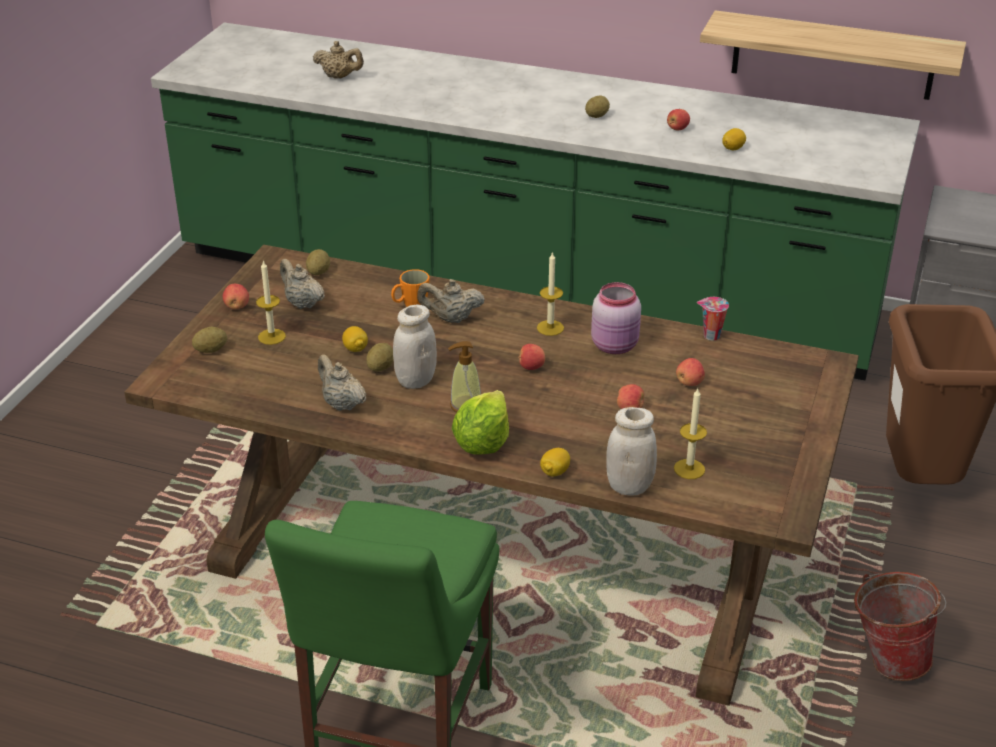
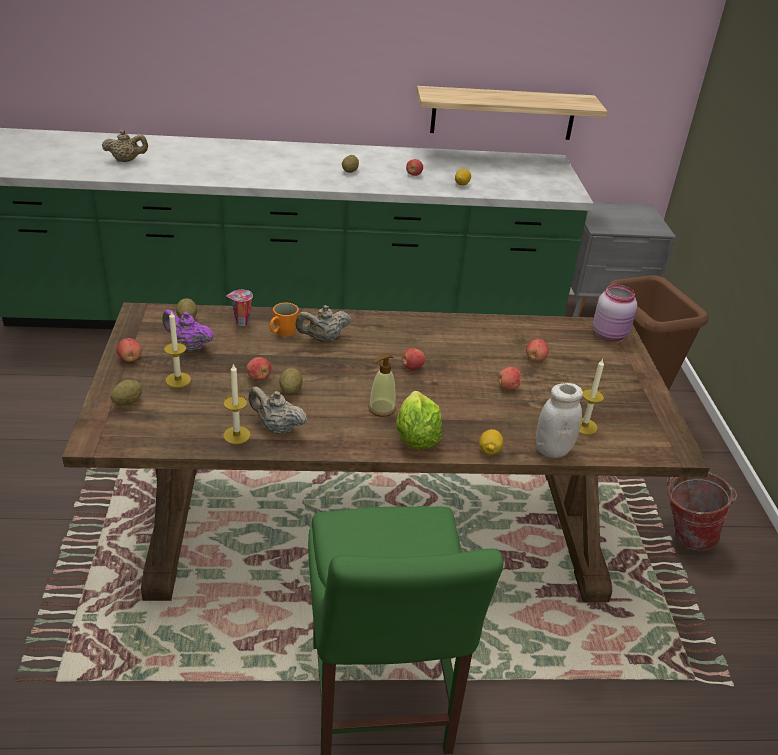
camera: 25 degrees left, 0 degrees up
beige teapot [280,259,325,309] -> purple teapot [162,309,214,352]
lemon [342,326,368,352] -> apple [247,357,271,381]
white jar [393,305,437,389] -> none
candle [537,251,564,336] -> candle moved to [223,364,251,444]
pink jar [591,282,641,354] -> pink jar moved to [593,284,637,341]
cup [697,297,729,341] -> cup moved to [226,290,253,326]

